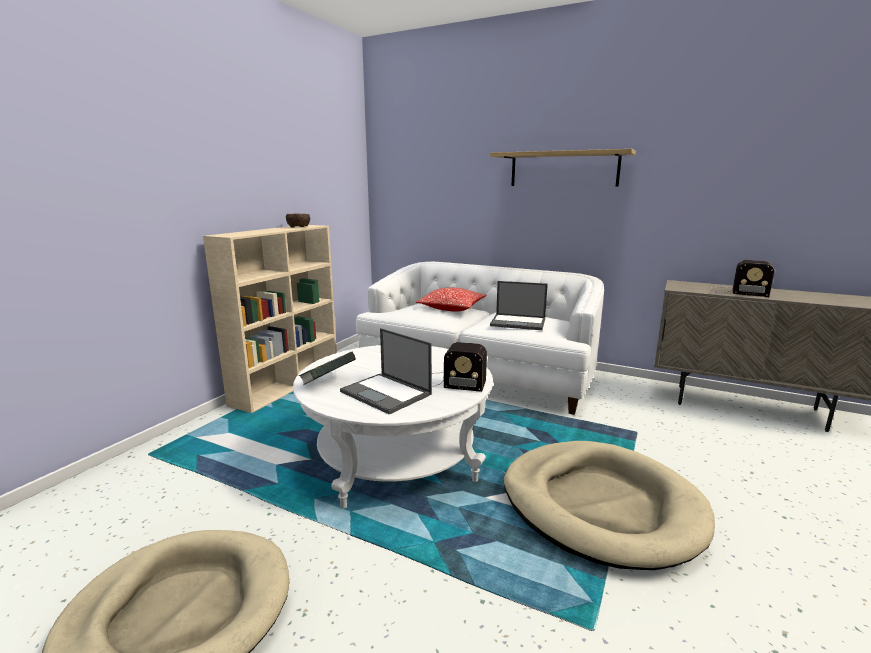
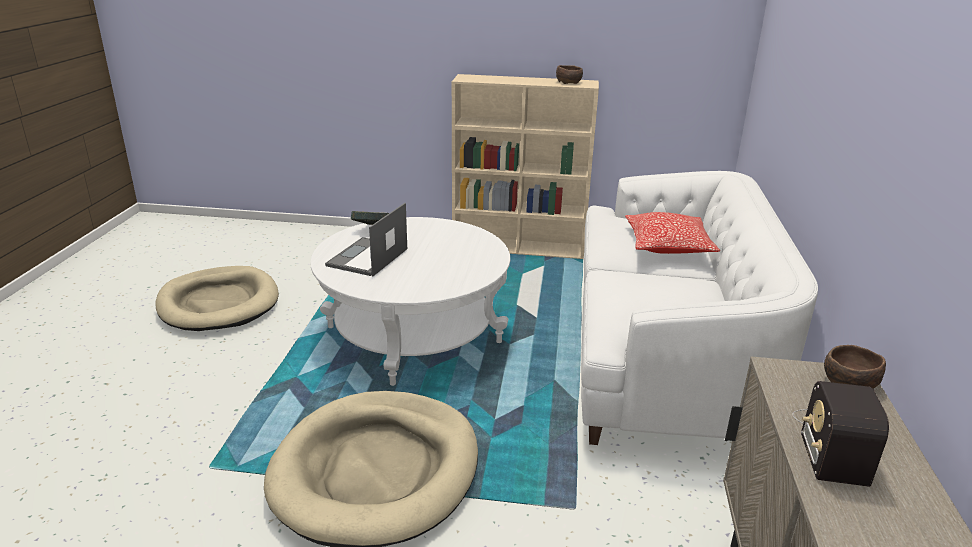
camera: 70 degrees right, 10 degrees up
radio [432,342,487,392] -> none
shelf [490,149,636,187] -> none
laptop [490,281,548,330] -> none
none -> brown bowl [824,345,886,389]

